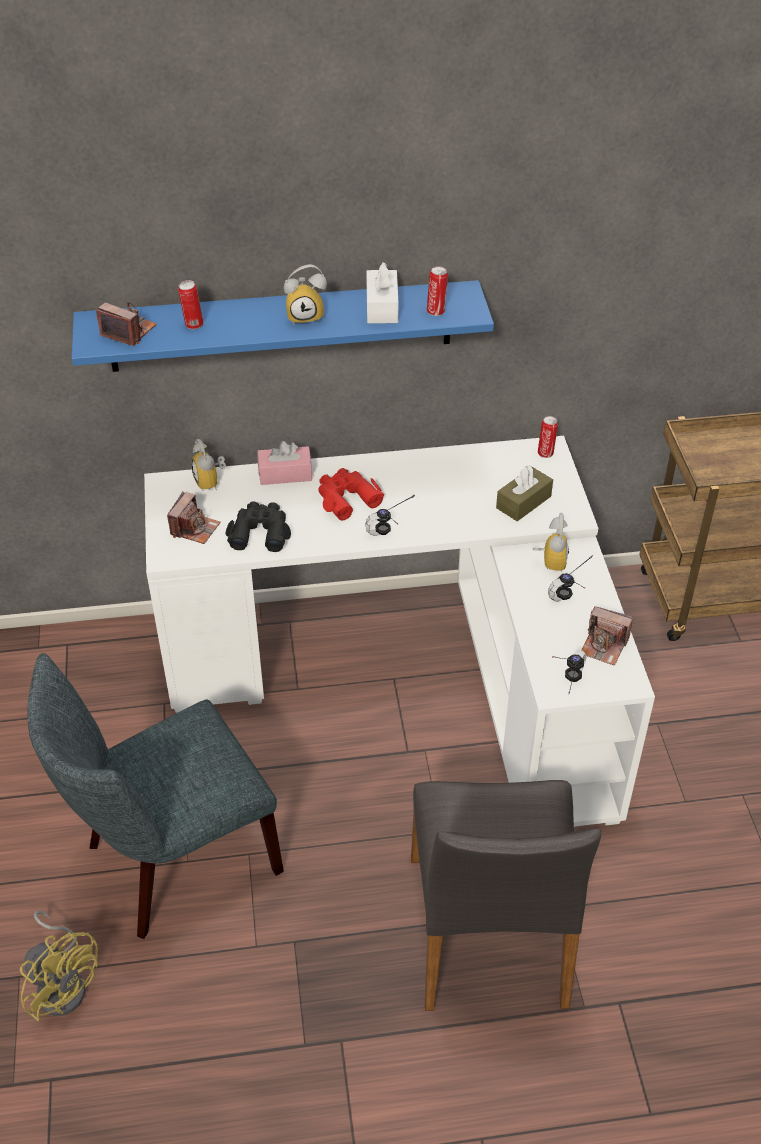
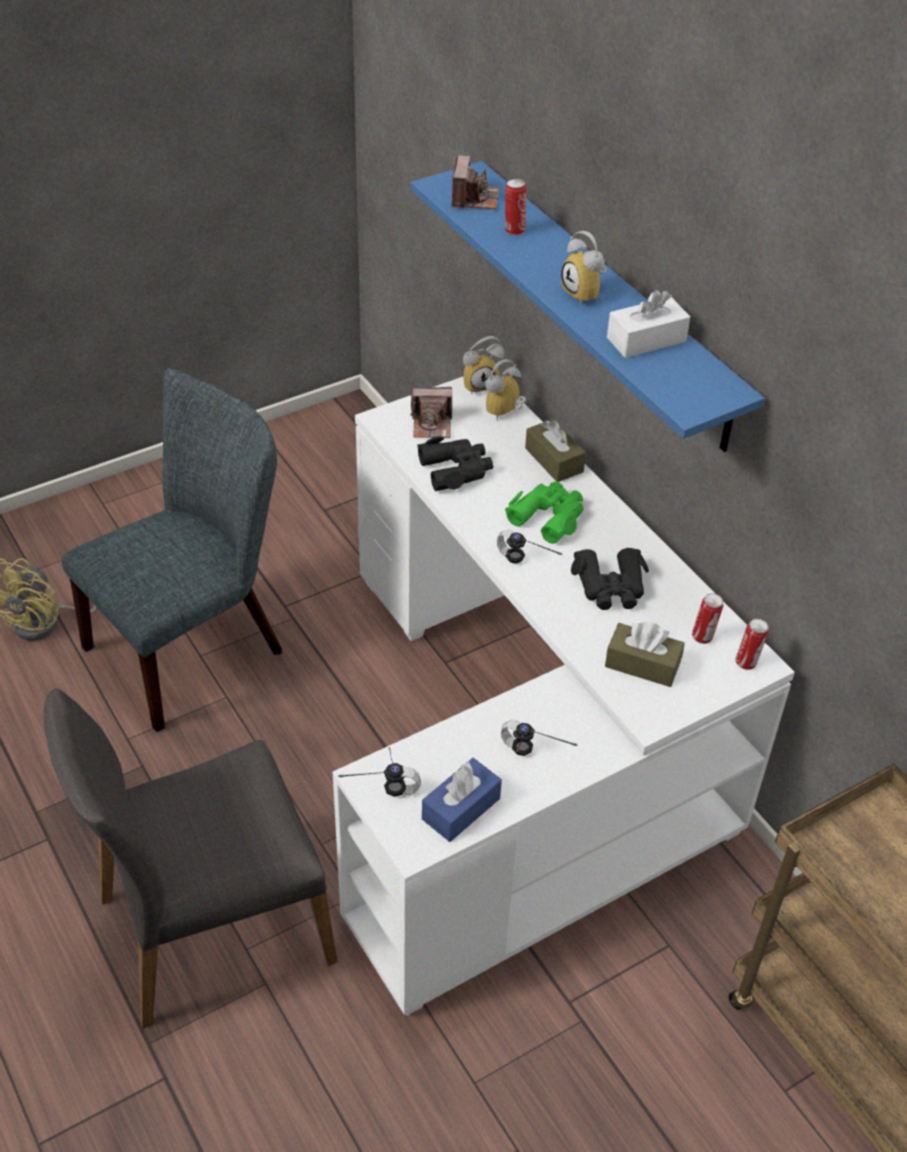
camera: 65 degrees right, 0 degrees up
grey chair [27,653,284,939] -> grey chair turned 105 degrees clockwise [62,368,282,732]
pink tissue box [257,441,312,485] -> brown tissue box [525,419,586,482]
red binoculars [318,468,384,521] -> green binoculars [505,481,584,544]
can [427,266,448,316] -> can moved to [692,593,723,644]
alarm clock [533,513,569,572] -> alarm clock moved to [463,336,504,394]
camera [582,606,633,666] -> blue tissue box [422,758,502,842]
none -> black binoculars [571,548,649,610]

